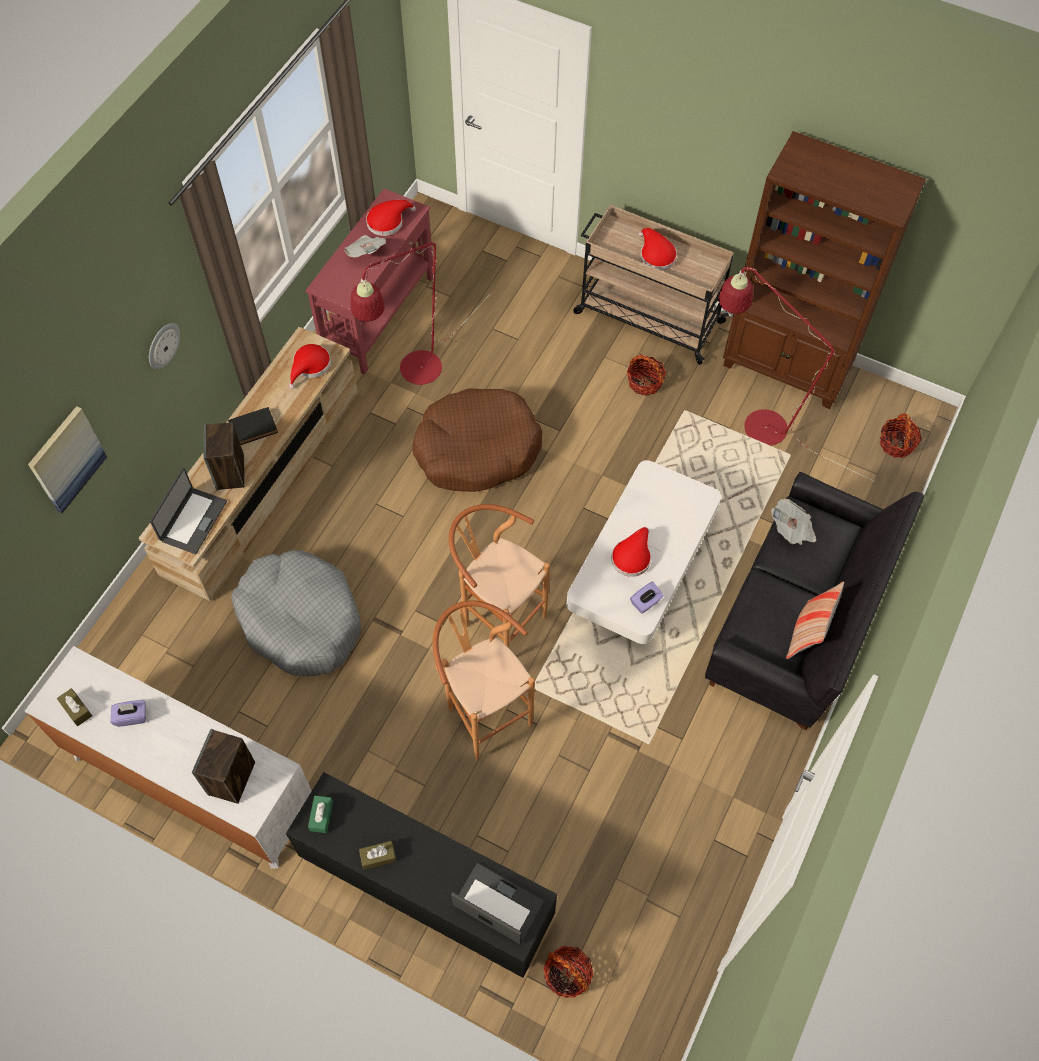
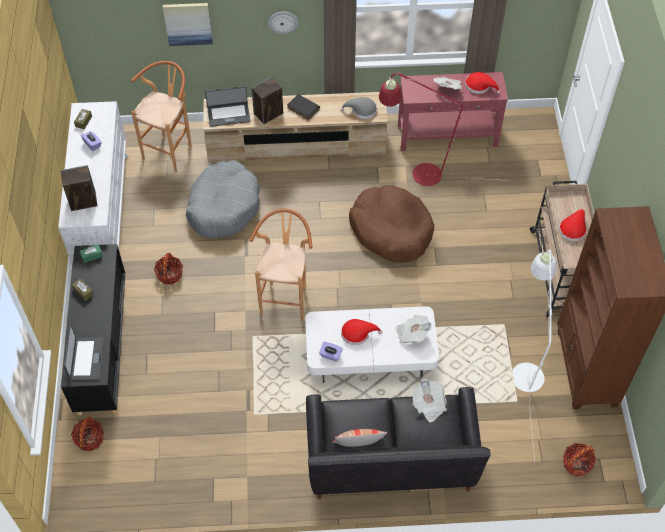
camera: 60 degrees right, 5 degrees down
red hat [289,344,331,389] -> grey hat [340,97,377,119]
brown stool [433,600,535,760] -> brown stool moved to [131,61,192,173]
basket [627,354,666,396] -> basket moved to [154,253,183,285]
red floor lamp [718,267,875,482] -> white floor lamp [513,249,557,461]
none -> newspaper [396,315,432,343]

